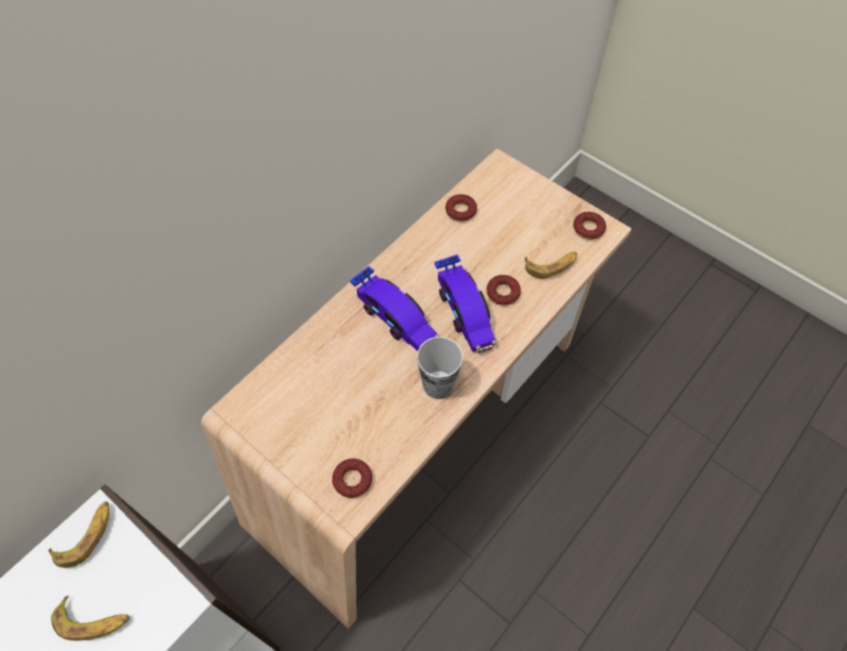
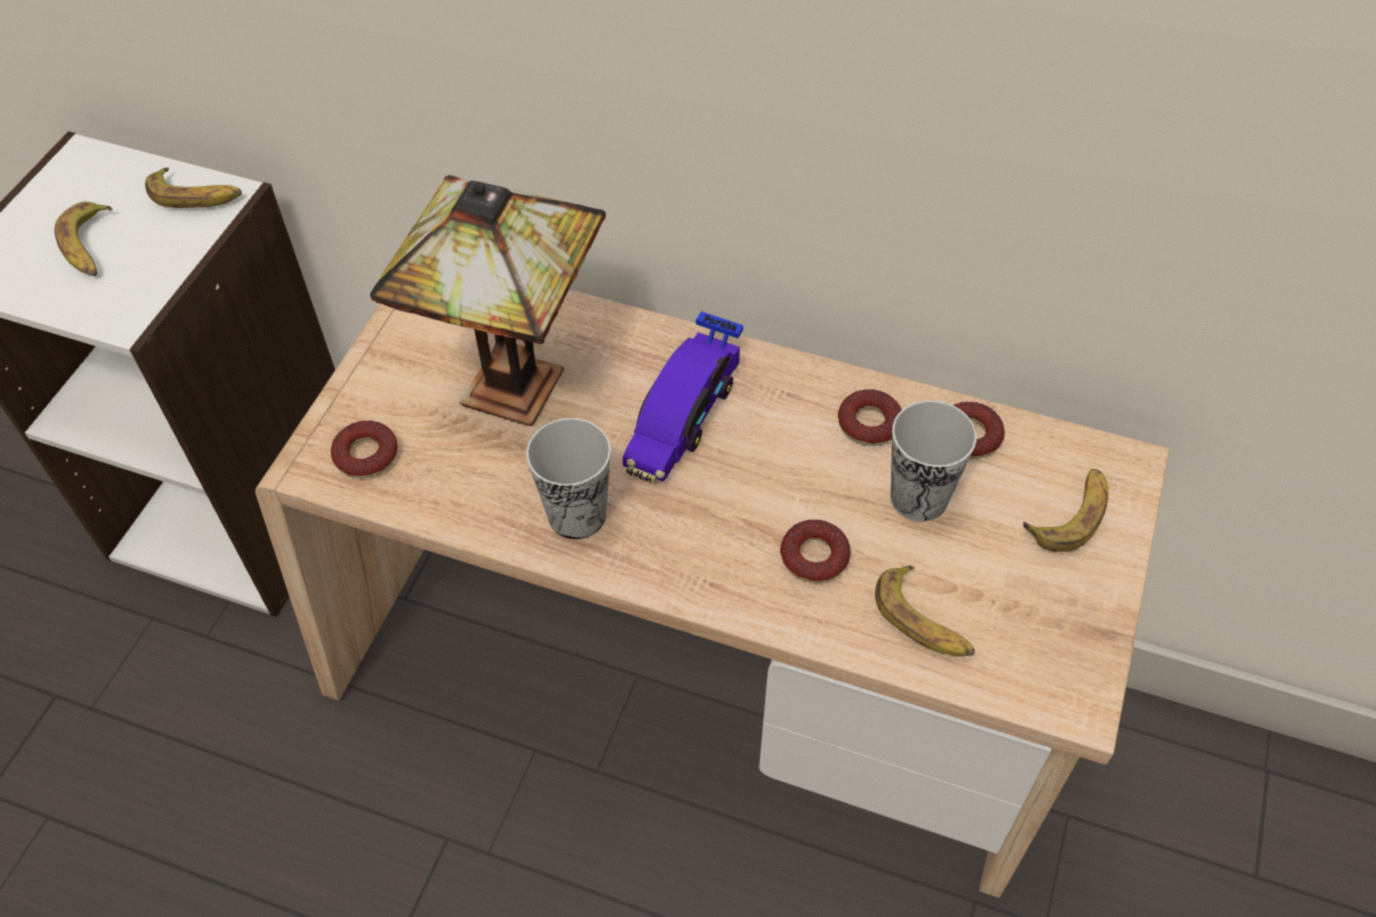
camera: 70 degrees right, 5 degrees down
toy car [434,254,497,354] -> none
donut [573,212,606,240] -> donut moved to [838,389,902,446]
none -> table lamp [370,175,606,426]
none -> cup [890,400,977,522]
none -> banana [1023,469,1108,552]

